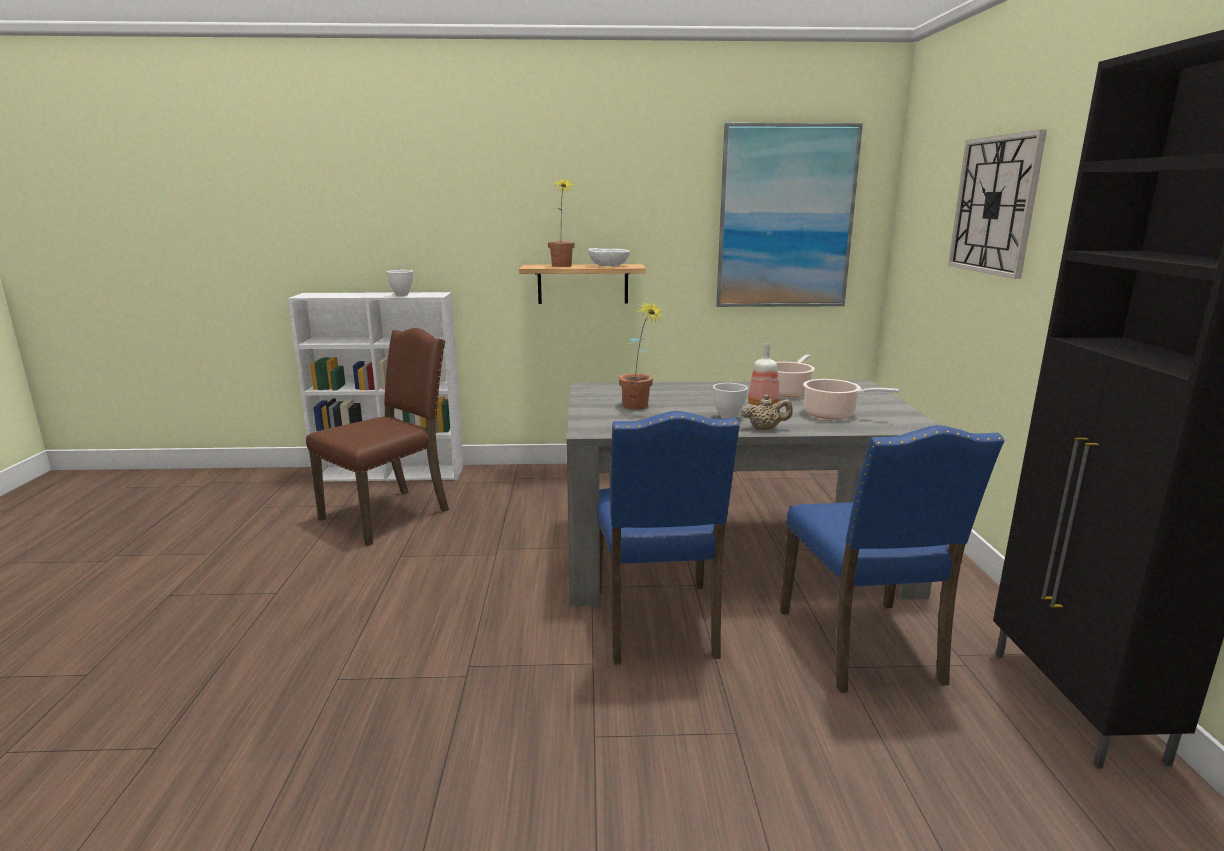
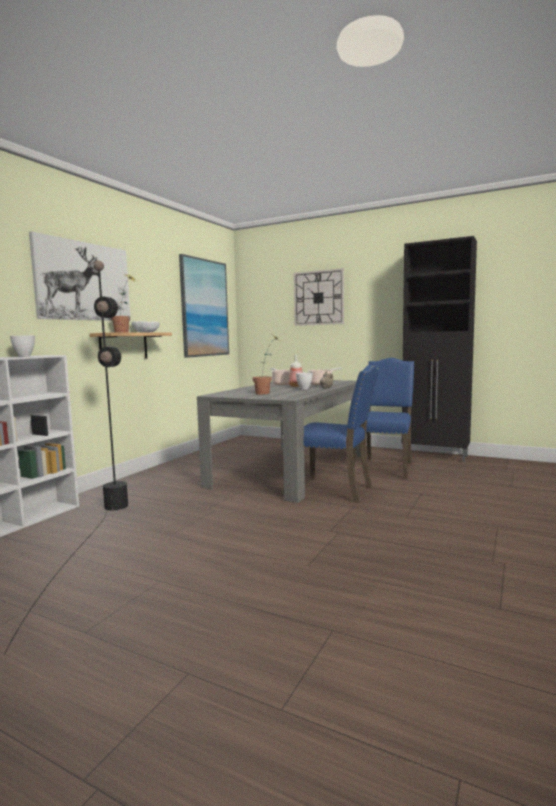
camera: 60 degrees left, 10 degrees down
brown chair [306,328,449,546] -> black floor lamp [4,261,128,655]
blue chair [780,425,1005,693] -> blue chair turned 90 degrees counterclockwise [353,358,415,479]
none -> picture [29,231,131,321]

